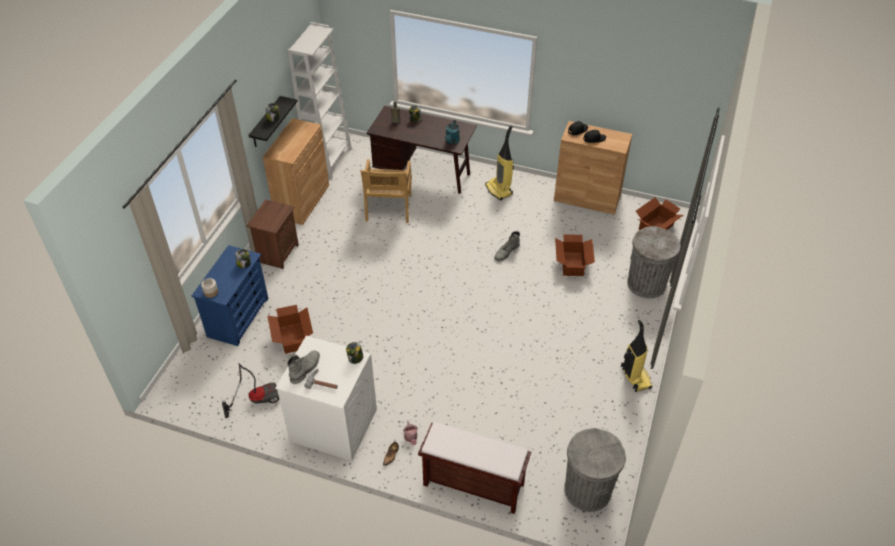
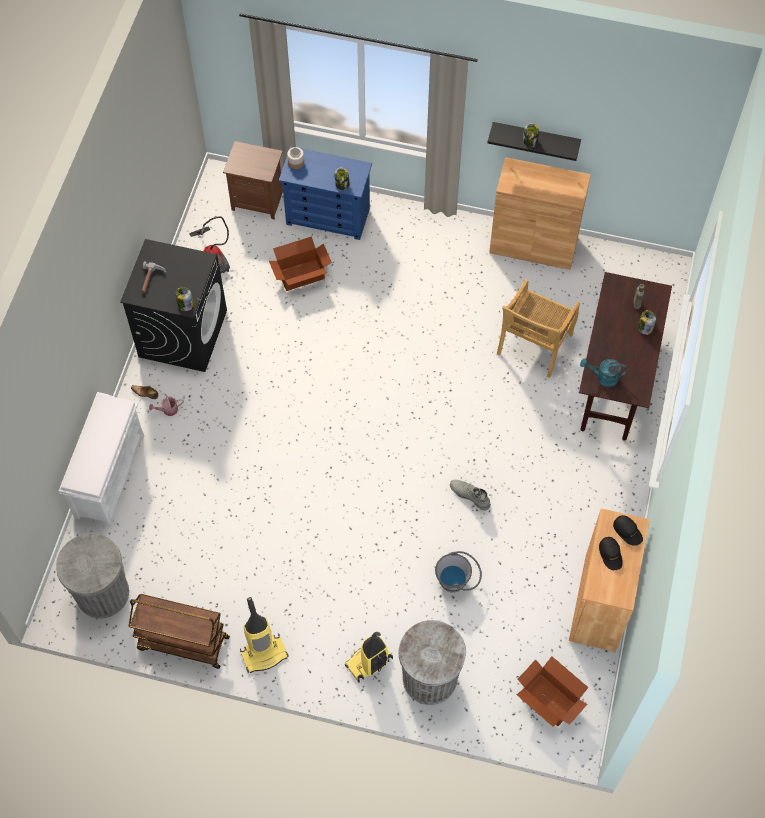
camera: 85 degrees right, 15 degrees up
brown nightstand [247,199,299,270] -> brown nightstand moved to [223,141,283,219]
white washing machine [275,335,377,461] -> black washing machine [120,239,227,372]
grey boot [287,350,320,384] -> none
white bookcase [288,22,352,178] -> none
beige chair [361,159,412,223] -> beige chair turned 60 degrees counterclockwise [497,279,580,378]
brown bench [418,422,531,514] -> white bench [59,392,144,527]
vacuum cleaner [485,125,514,200] -> vacuum cleaner moved to [345,632,393,683]
cardboard box [555,234,595,276] -> grey bucket [435,551,482,593]
none -> brown cart [128,594,230,669]

